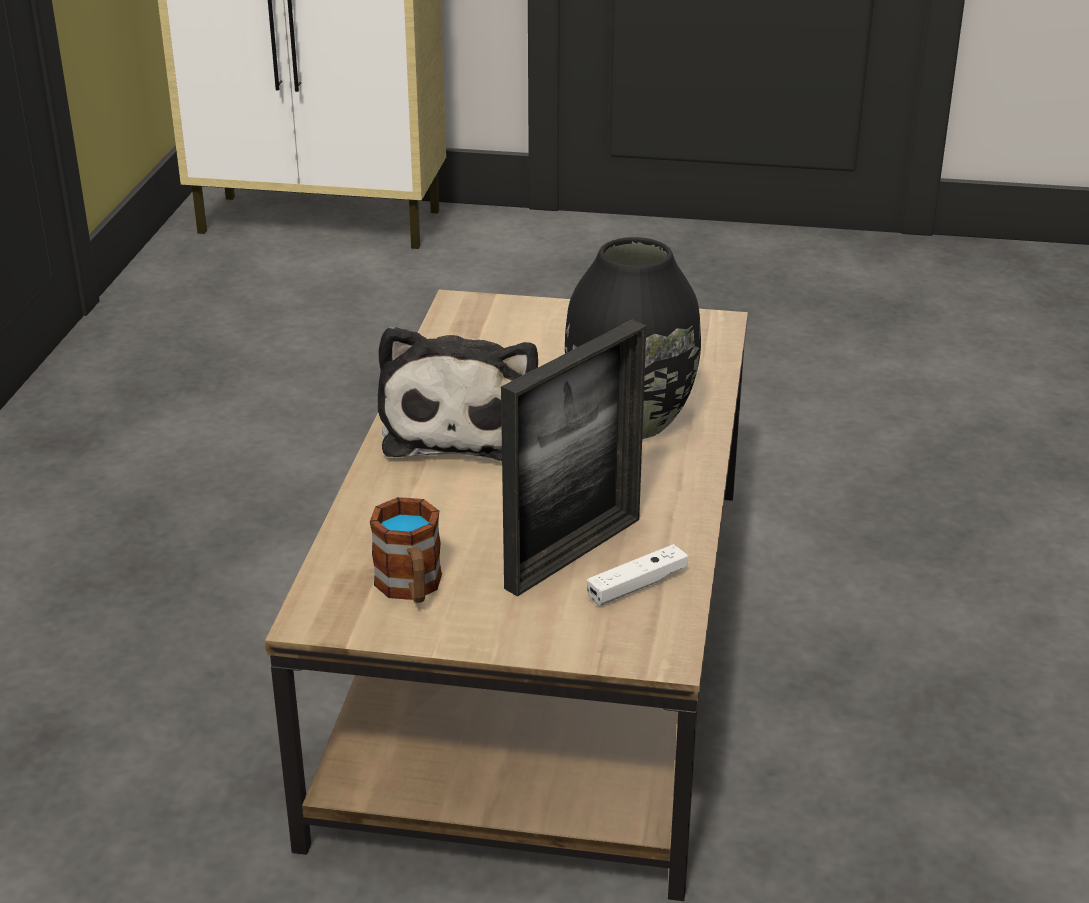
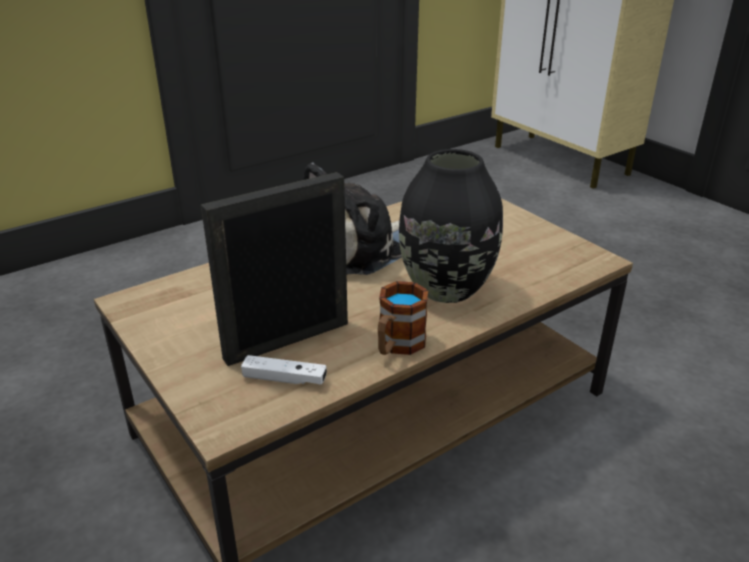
camera: 45 degrees right, 0 degrees up
mug [370,497,442,603] -> mug moved to [378,281,428,355]
picture frame [501,320,646,597] -> picture frame turned 150 degrees clockwise [201,172,348,366]

